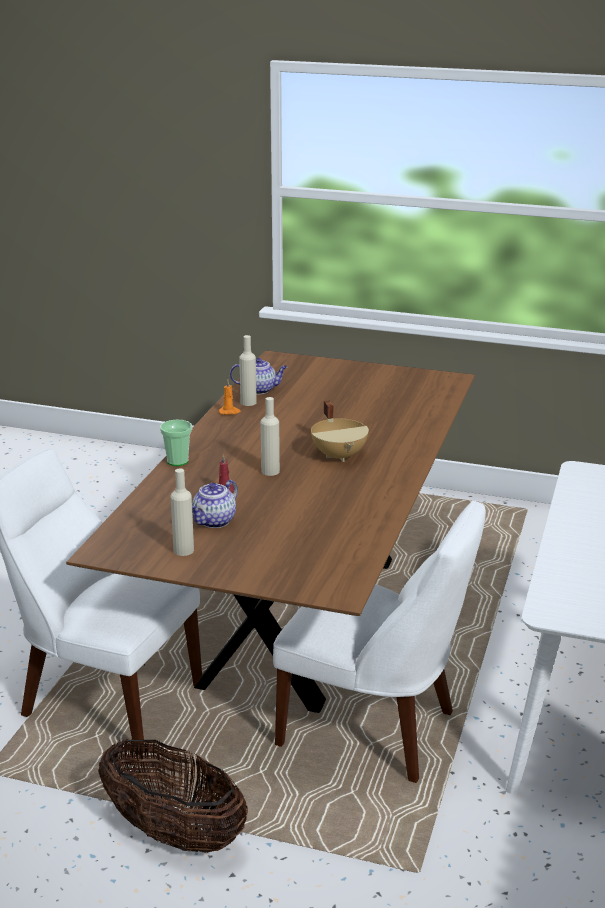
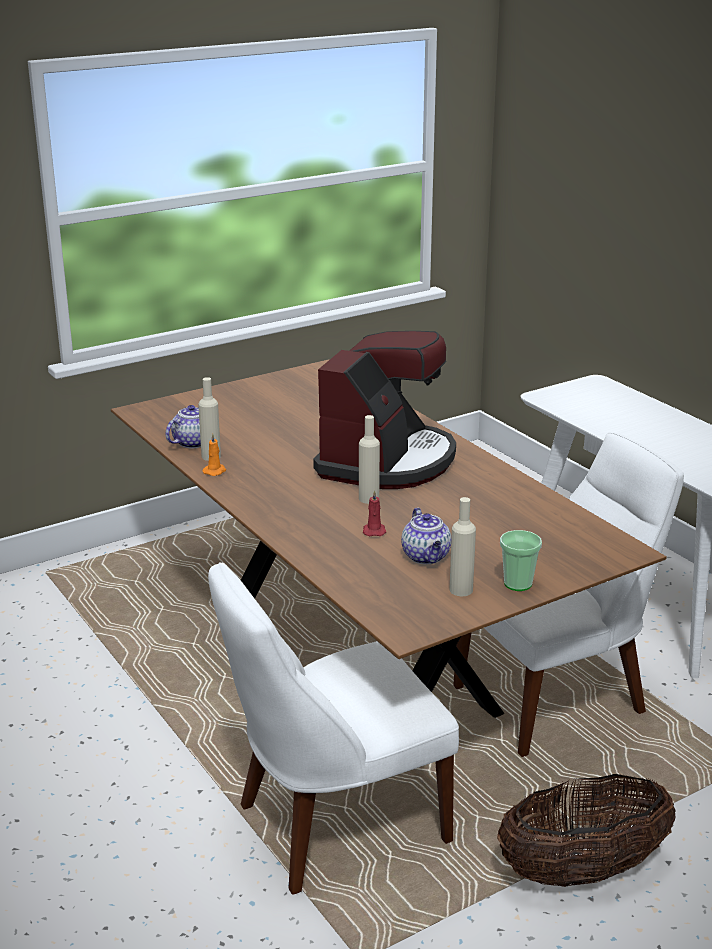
camera: 50 degrees left, 0 degrees up
cup [160,420,192,466] -> cup moved to [500,530,542,591]
beige cooking pot [311,401,369,462] -> coffee machine [313,331,456,489]

